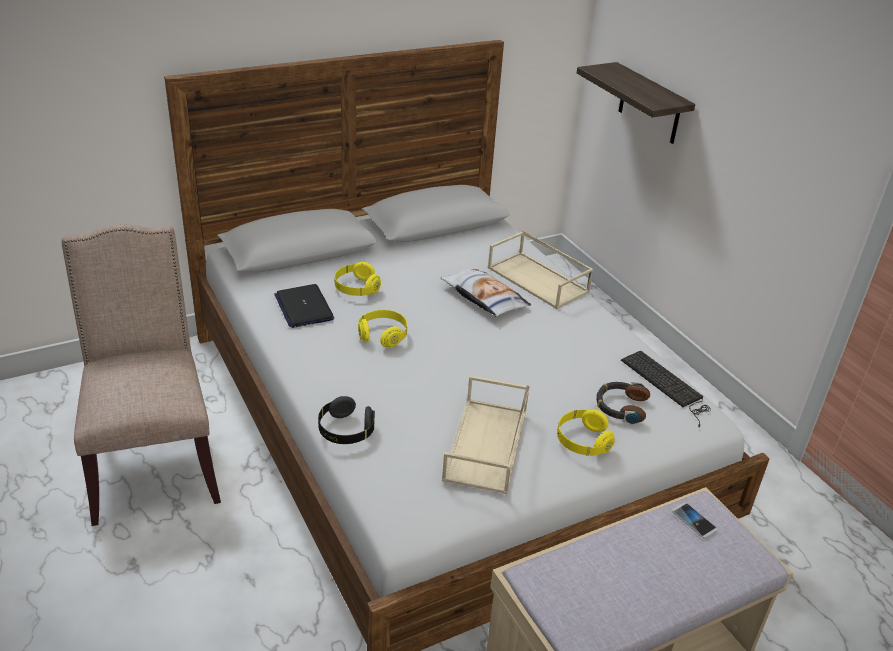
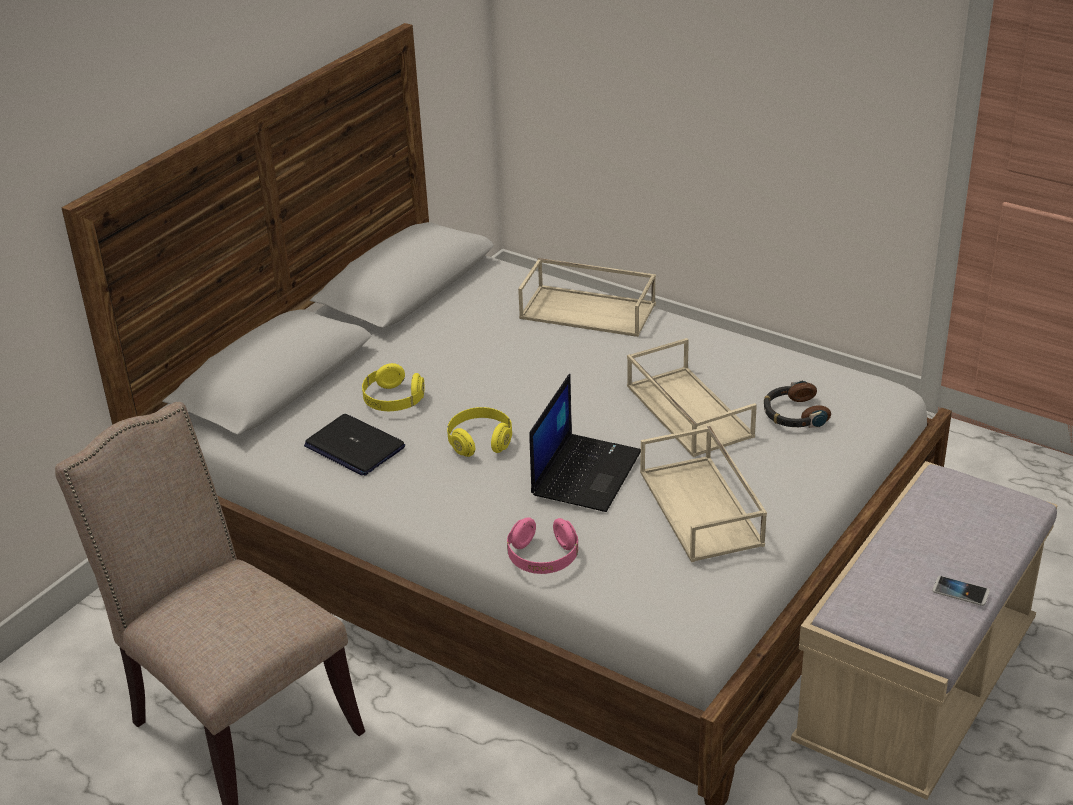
camera: 25 degrees left, 0 degrees up
black headphones [318,396,375,444] -> pink headphones [507,517,578,574]
pillow [440,269,531,317] -> none
yellow headphones [557,409,615,456] -> none
shelf [577,62,695,144] -> none
keyboard [621,351,711,427] -> none
phone [672,503,718,538] -> phone moved to [932,576,990,606]
none -> laptop [529,374,641,512]
none -> beige tray [627,338,757,457]

